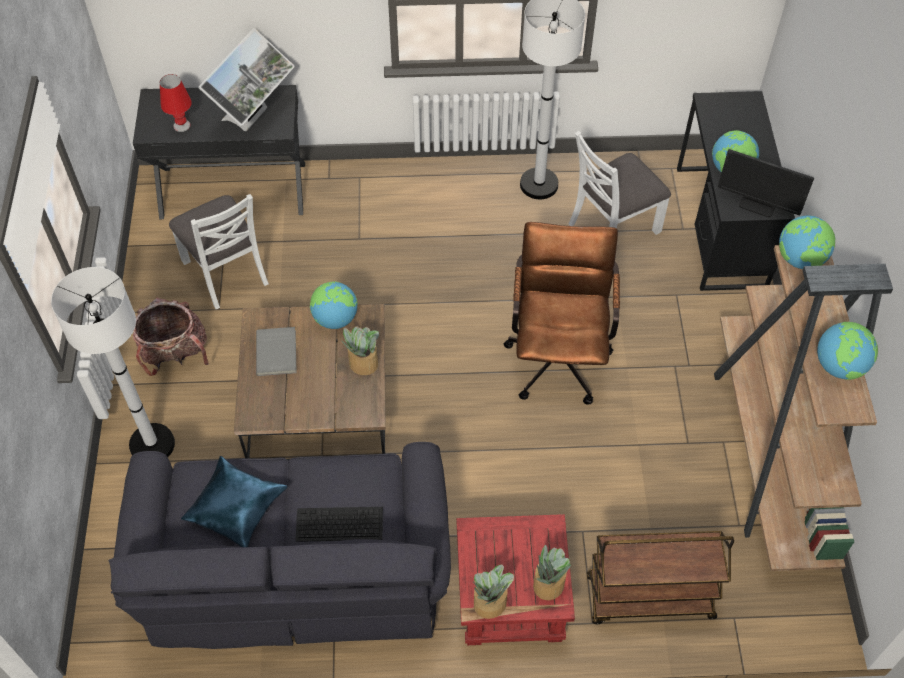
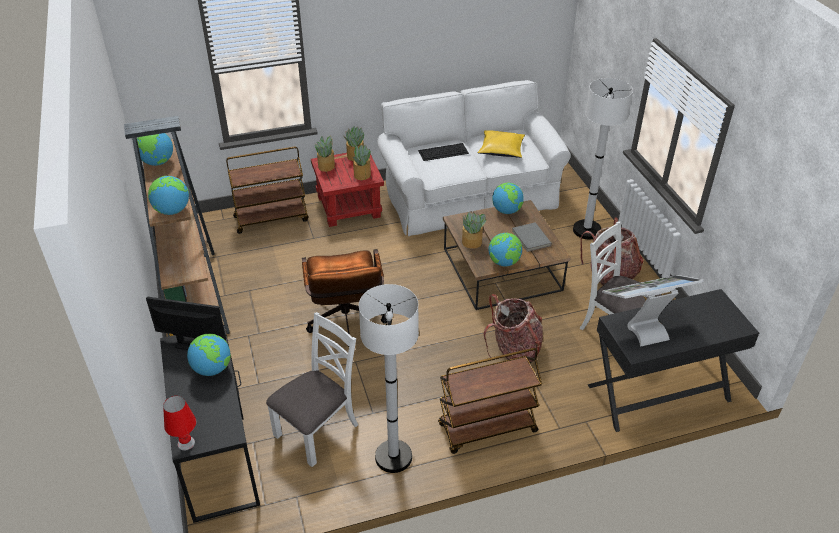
camera: 165 degrees right, 15 degrees down
black sofa [109,442,451,649] -> white sofa [377,80,571,236]
red table lamp [160,74,192,132] -> red table lamp moved to [163,396,196,451]
blue pillow [181,456,288,547] -> yellow pillow [478,130,525,158]
monitor [199,28,295,131] -> monitor turned 60 degrees clockwise [602,275,704,346]
none -> potted plant [353,145,371,180]
none -> brown cart [438,348,542,454]
none -> backpack [484,294,543,363]
none -> globe [492,183,524,214]

